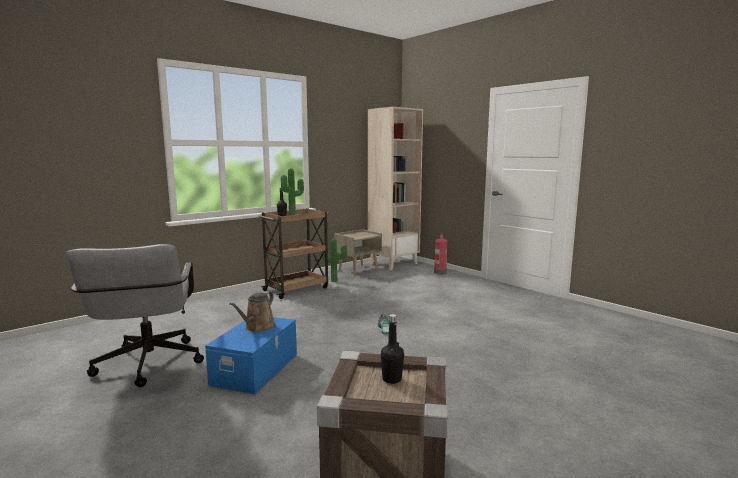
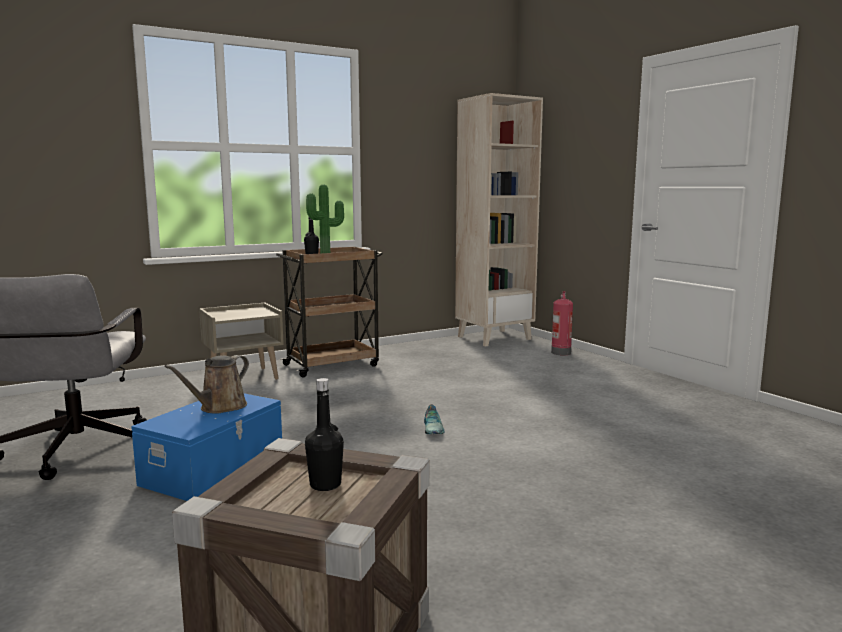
camera: 10 degrees right, 0 degrees up
potted plant [322,238,347,282] -> none
beige nightstand [334,229,382,276] -> beige nightstand moved to [199,303,284,380]

